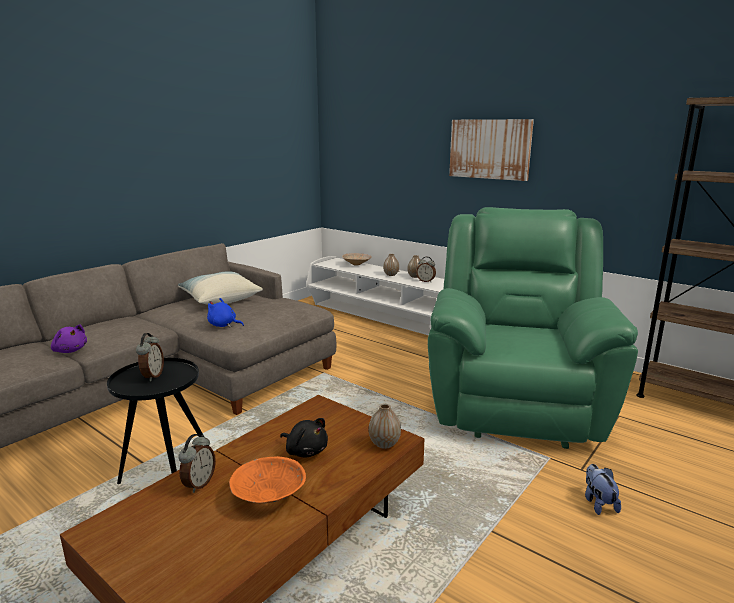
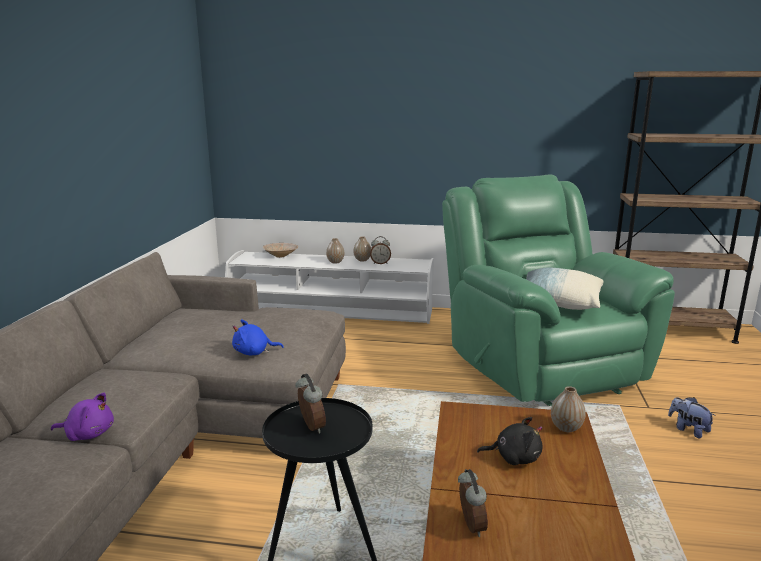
camera: 30 degrees left, 0 degrees up
pillow [178,271,263,304] -> pillow moved to [526,268,604,310]
orange bowl [229,456,306,503] -> none
picture [449,119,534,181] -> none

